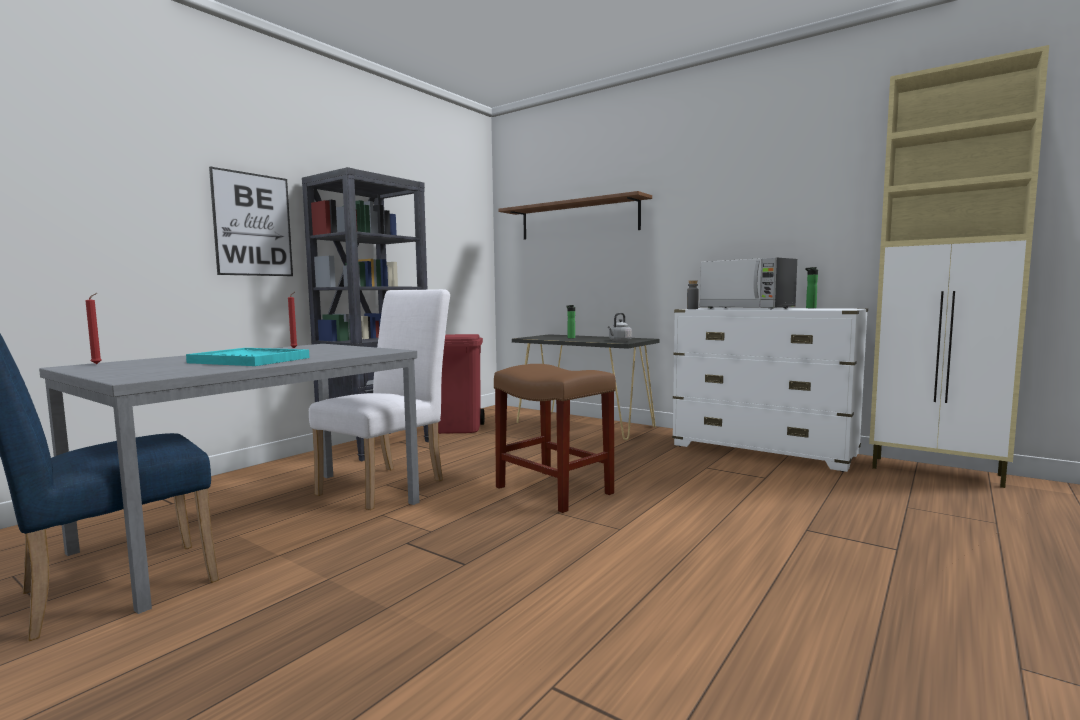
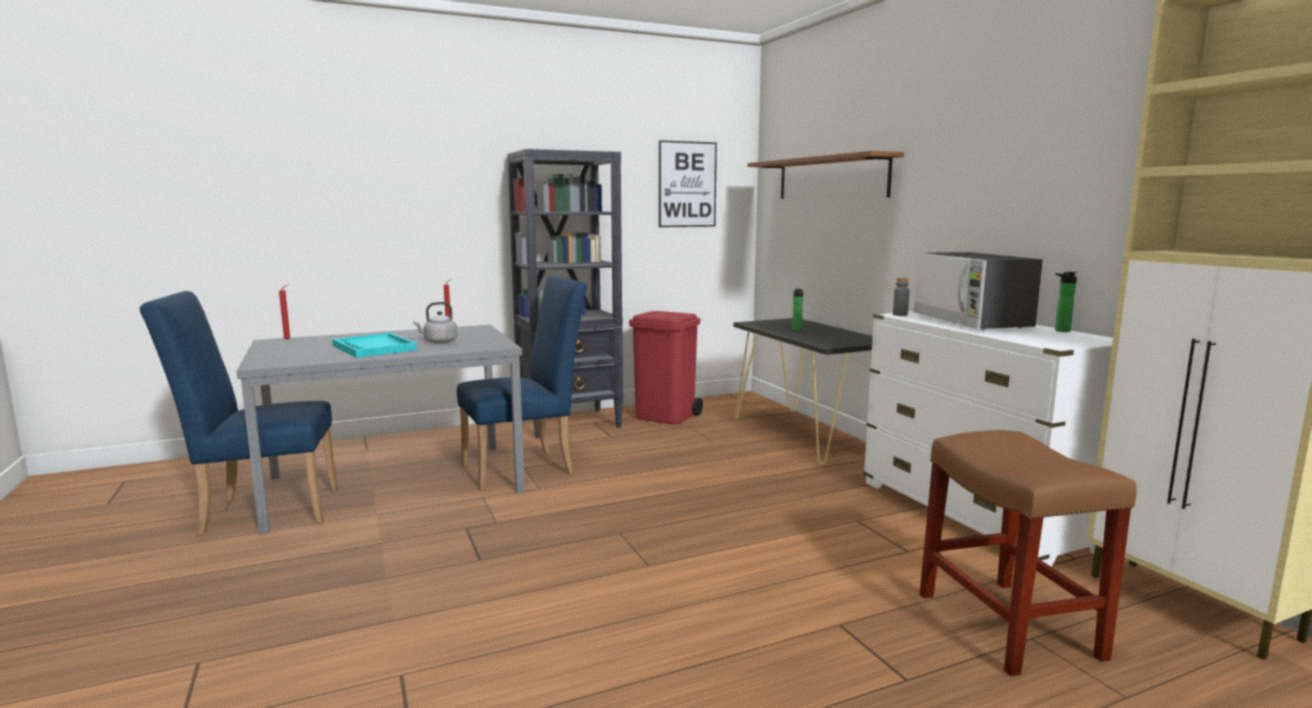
camera: 30 degrees right, 5 degrees up
picture [209,167,293,276] -> picture moved to [659,140,717,227]
white chair [309,289,450,510] -> blue chair [457,275,587,490]
brown stool [494,364,616,513] -> brown stool moved to [920,430,1137,676]
grey kettle [608,313,632,342] -> grey kettle moved to [413,302,457,343]

